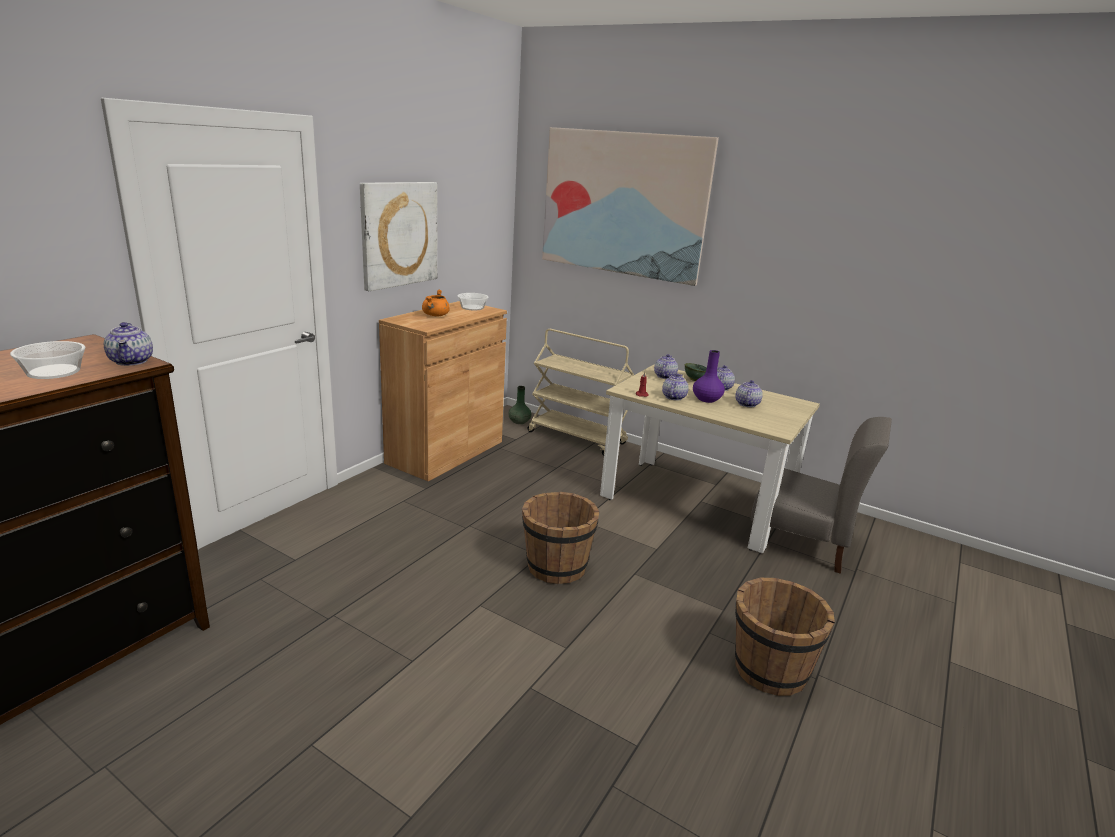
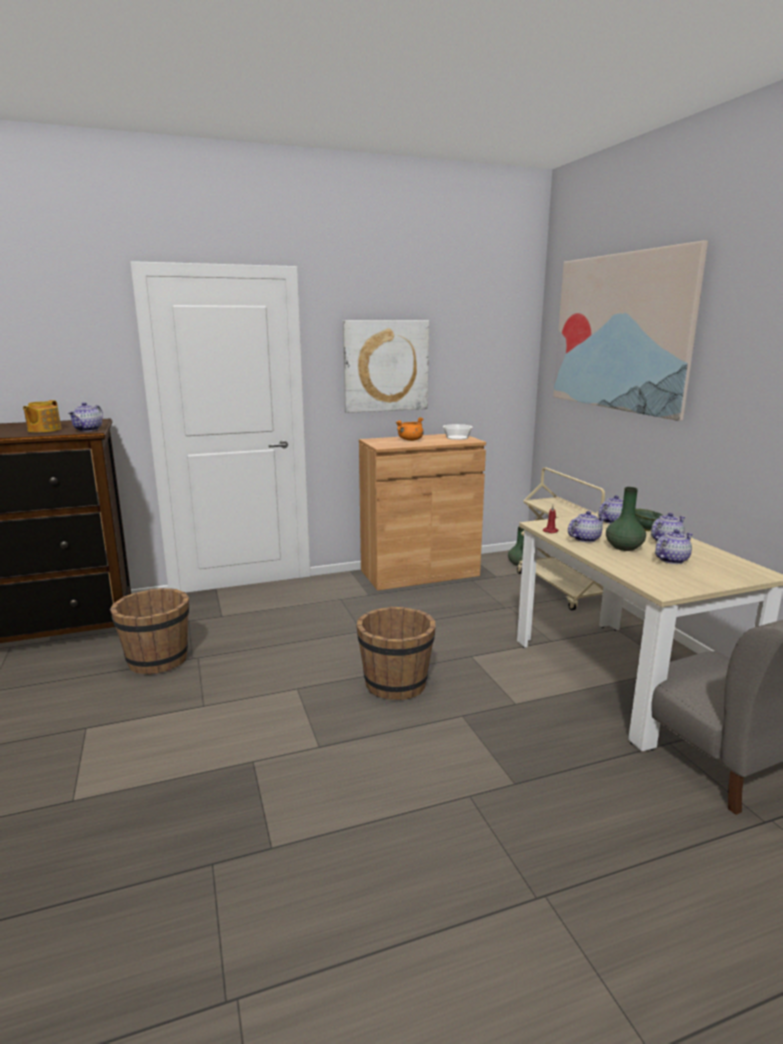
camera: 40 degrees right, 5 degrees down
bowl [10,341,86,379] -> teapot [23,400,62,433]
purple vase [693,350,725,403] -> green vase [606,487,646,551]
brown bucket [735,578,835,696] -> brown bucket moved to [110,588,189,675]

